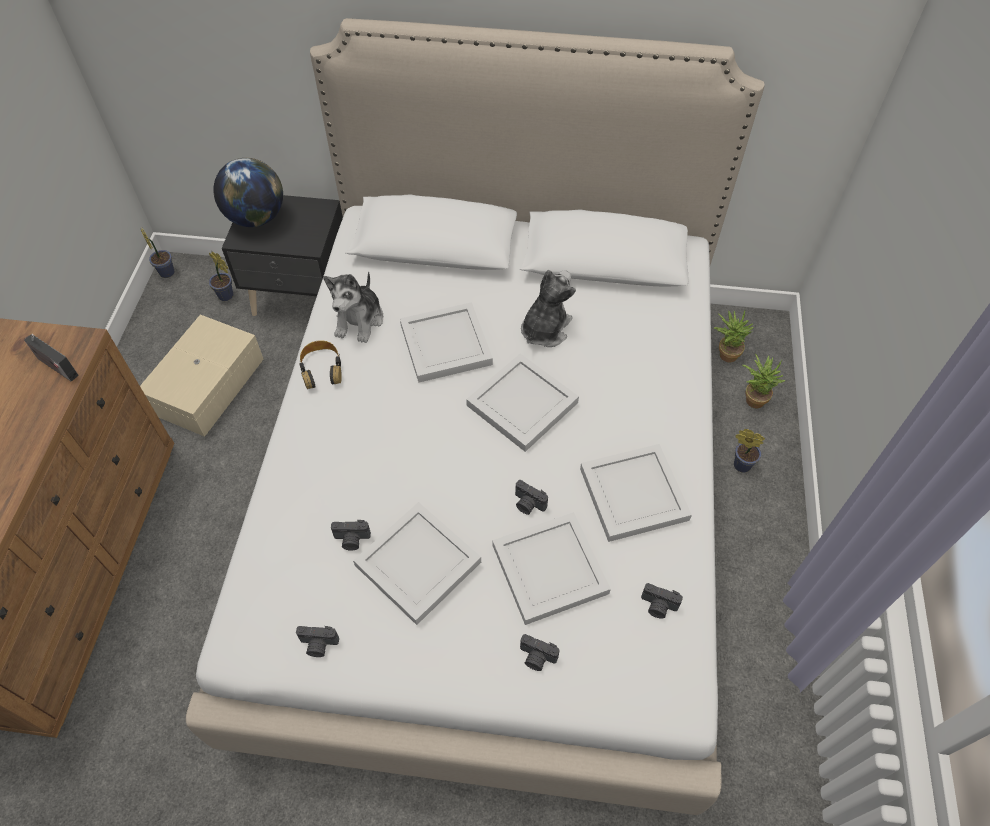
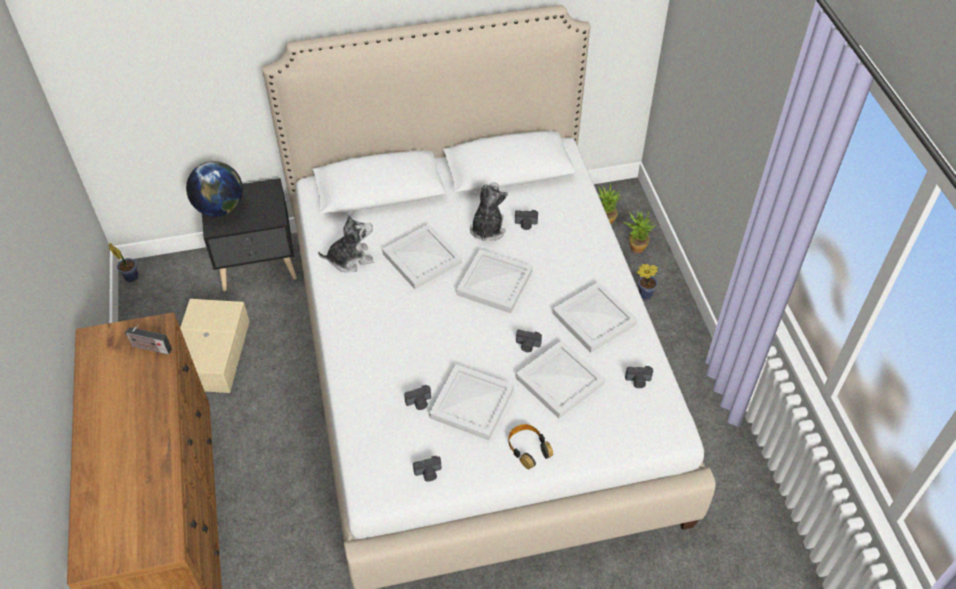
camera: 20 degrees left, 5 degrees down
potted plant [209,251,233,301] -> none
headphones [299,340,342,389] -> headphones moved to [509,424,553,469]
plush toy [323,272,383,343] -> plush toy turned 105 degrees counterclockwise [318,215,374,272]
camera [520,634,560,671] -> camera moved to [515,210,538,230]

